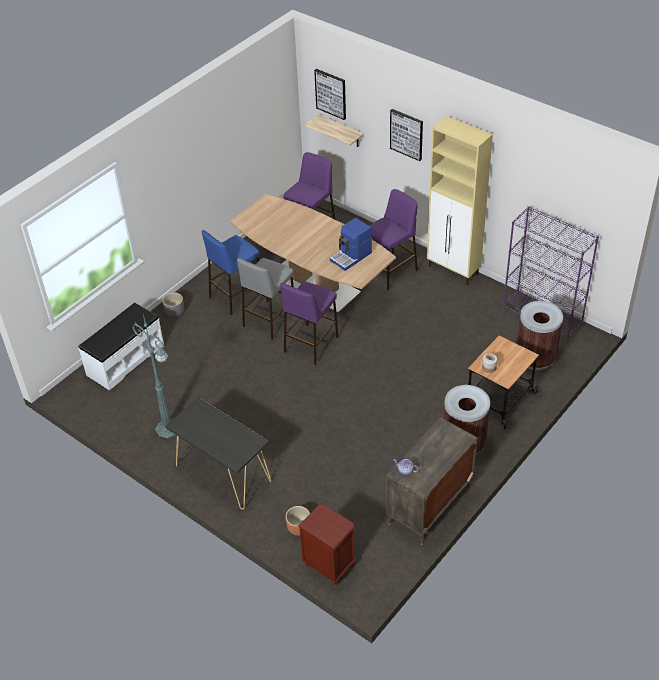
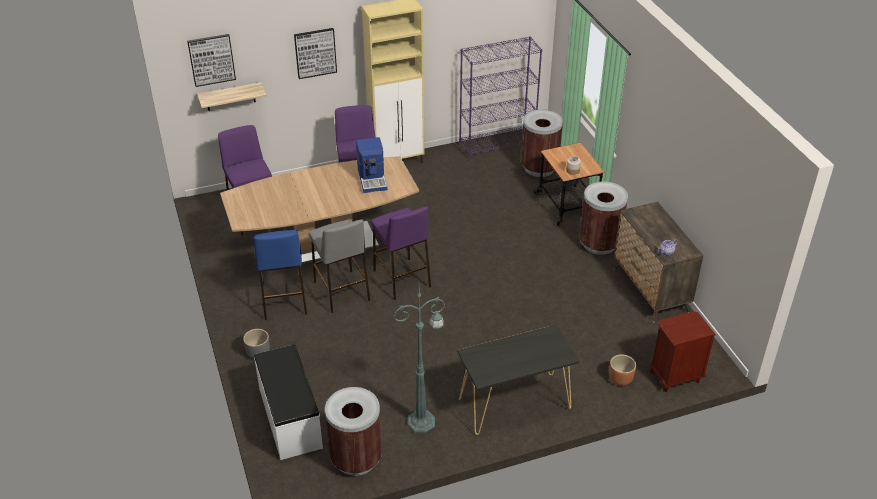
camera: 60 degrees left, 5 degrees down
none -> brown trash can [325,387,382,476]

